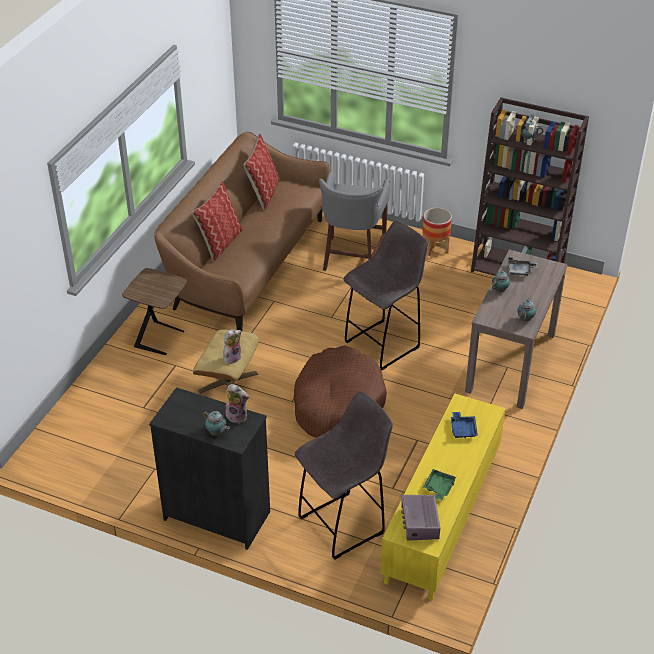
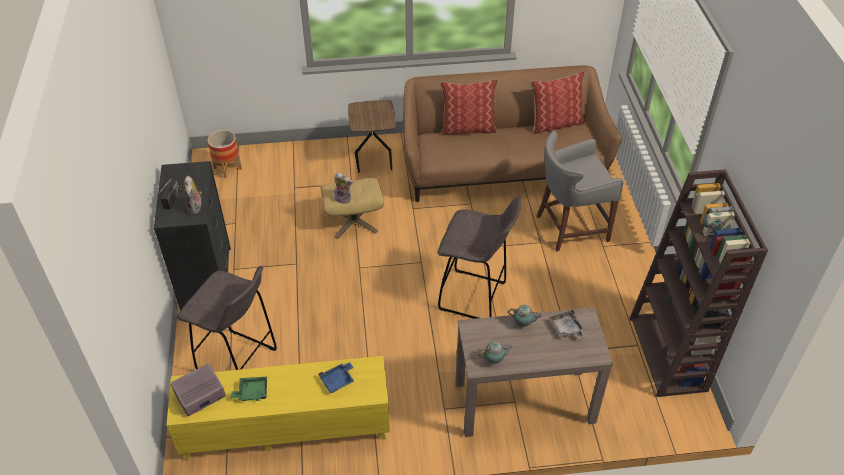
camera: 60 degrees right, 5 degrees up
teapot [203,410,230,436] -> radio [154,179,181,209]
brown dog bed [294,345,387,438] -> none
planter [422,208,452,256] -> planter moved to [207,130,242,178]

